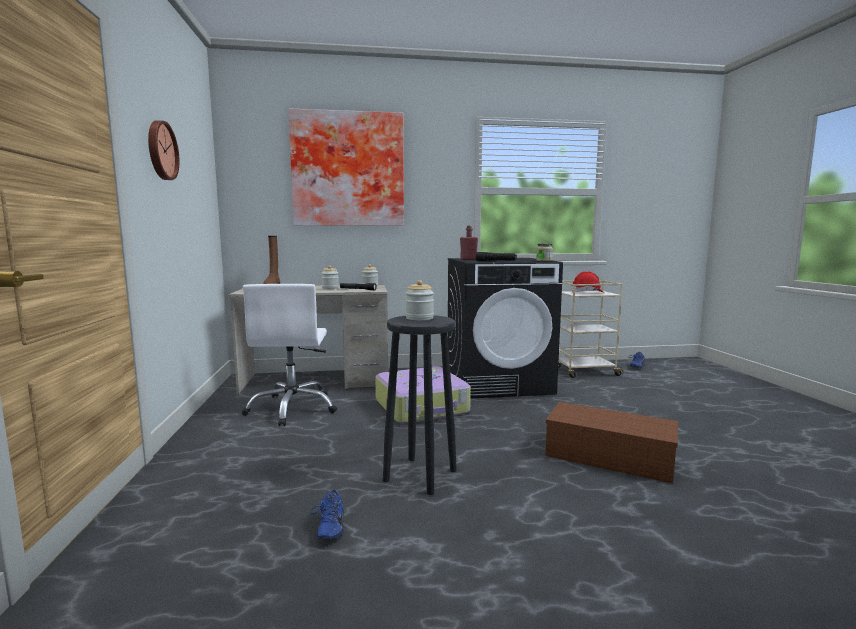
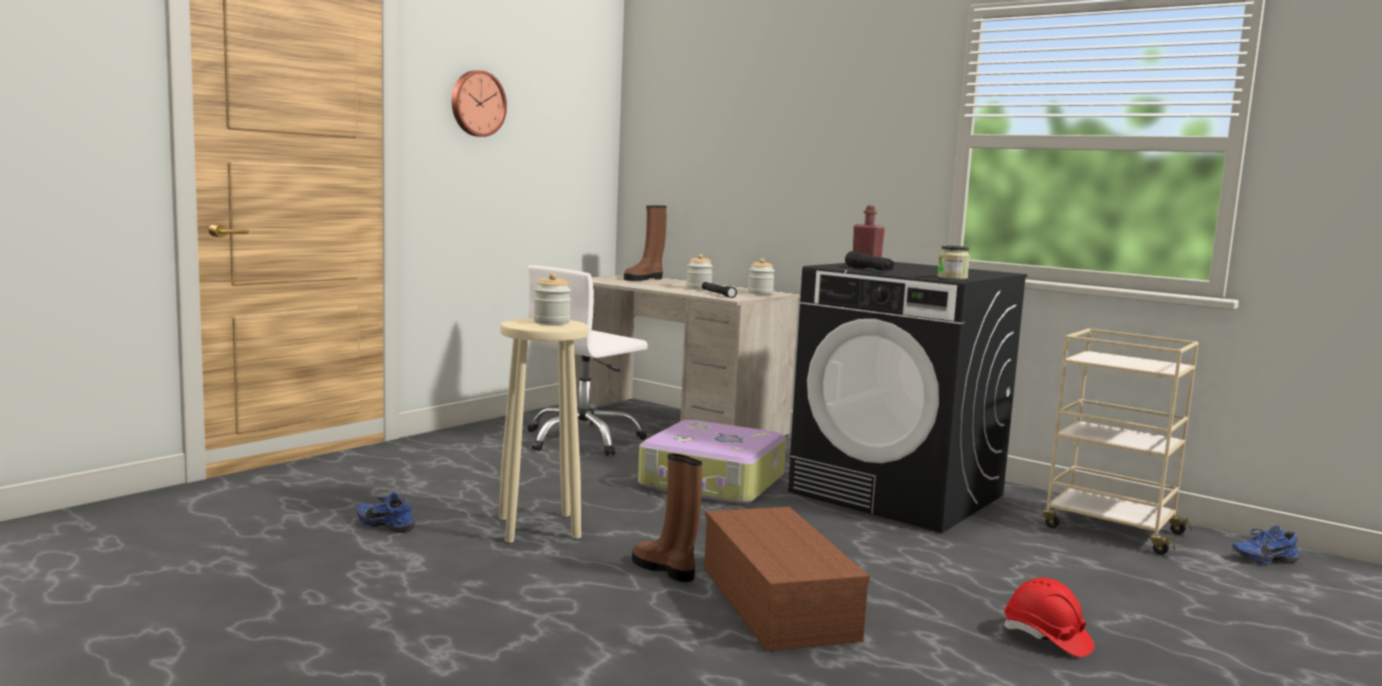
camera: 45 degrees right, 0 degrees up
picture [288,109,404,226] -> none
blue shoe [310,489,344,540] -> blue shoe turned 75 degrees clockwise [357,492,415,533]
black stool [383,315,457,495] -> beige stool [499,318,589,543]
red hard hat [572,271,603,293] -> red hard hat moved to [1004,578,1095,657]
none -> brown boot [632,454,702,582]

